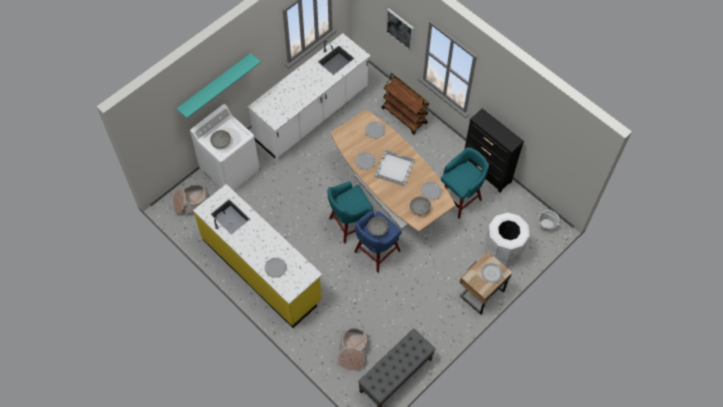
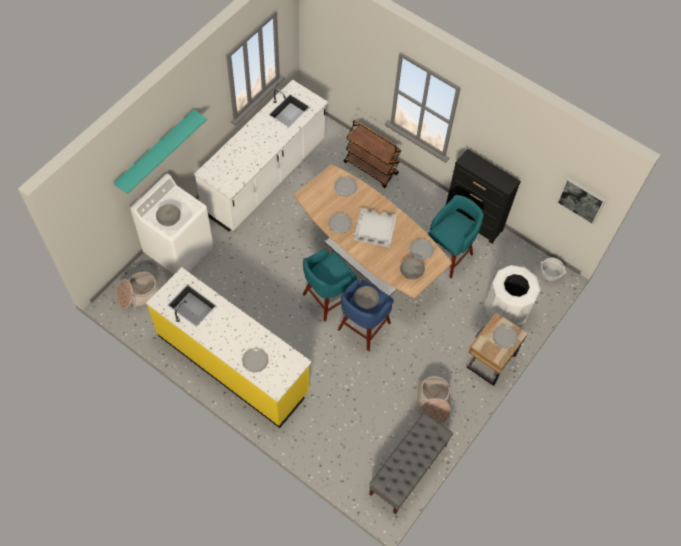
camera: 10 degrees left, 0 degrees up
basket [338,328,370,371] -> basket moved to [417,376,451,424]
picture [386,8,414,51] -> picture moved to [556,177,606,225]

